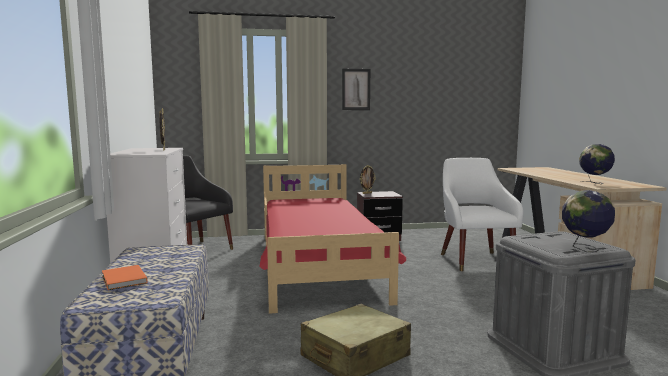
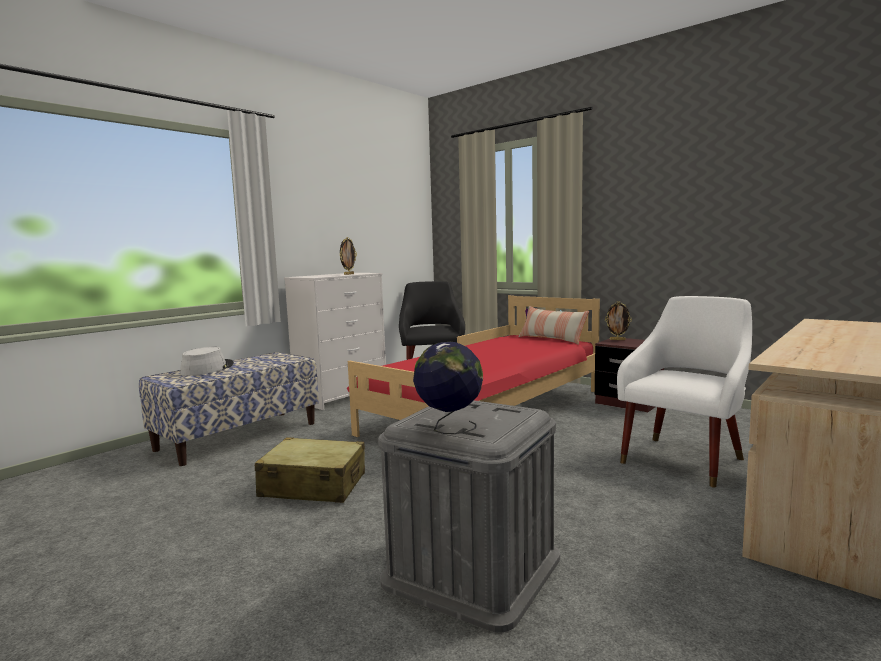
camera: 50 degrees right, 0 degrees up
orange book [102,265,148,290] -> grey hat [180,347,234,376]
picture [342,69,370,110] -> none
globe [579,144,615,184] -> none
none -> pillow [519,306,589,345]

